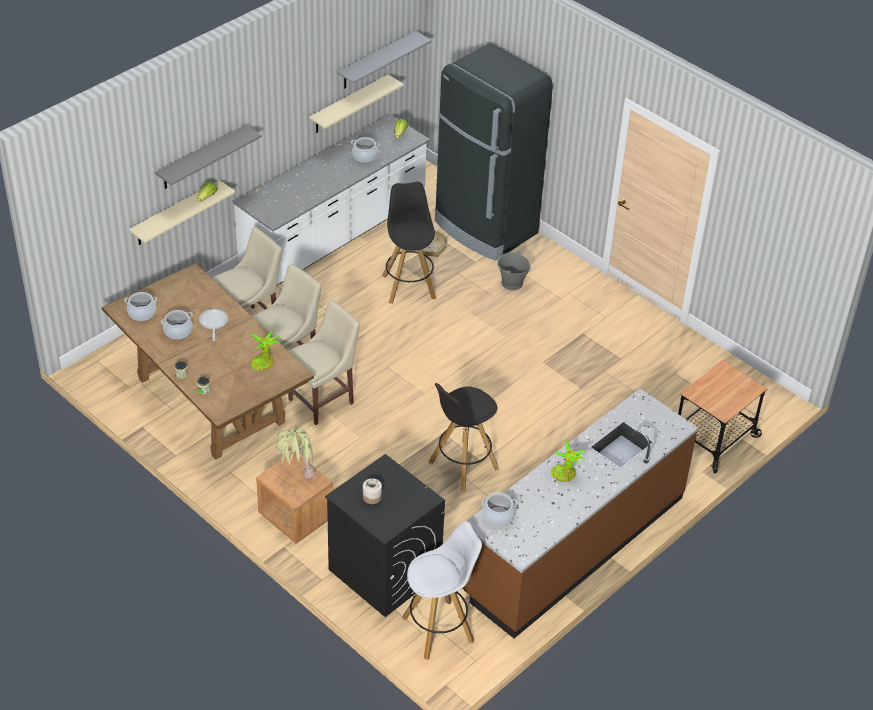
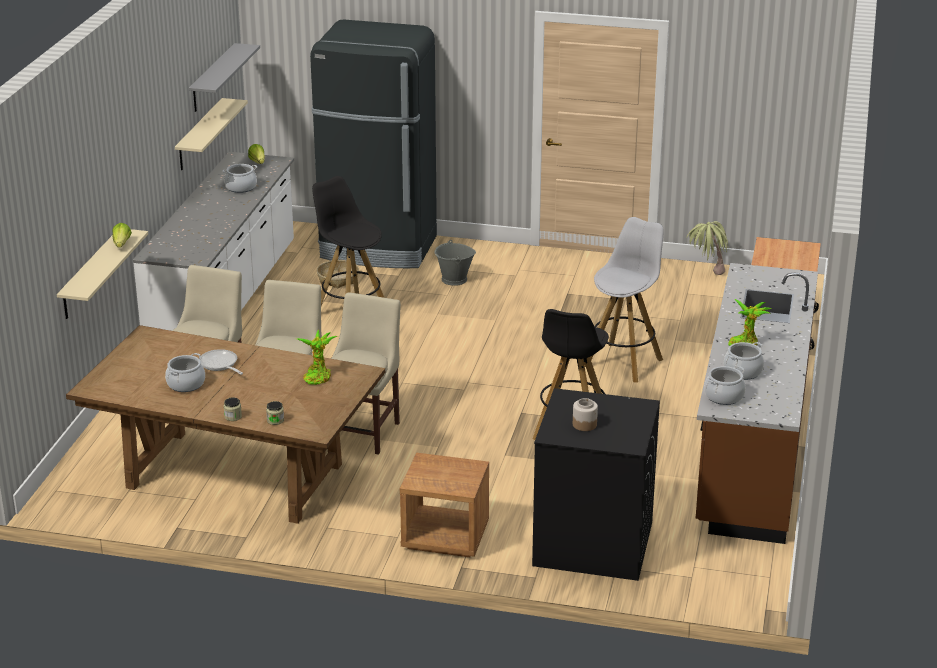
camera: 30 degrees left, 15 degrees down
cooking pot [124,292,157,321] -> cooking pot moved to [724,342,764,380]
grey shelf [155,124,262,189] -> none
potted plant [276,427,316,479] -> potted plant moved to [687,221,728,275]
white stool [402,521,482,660] -> white stool moved to [584,217,663,383]

